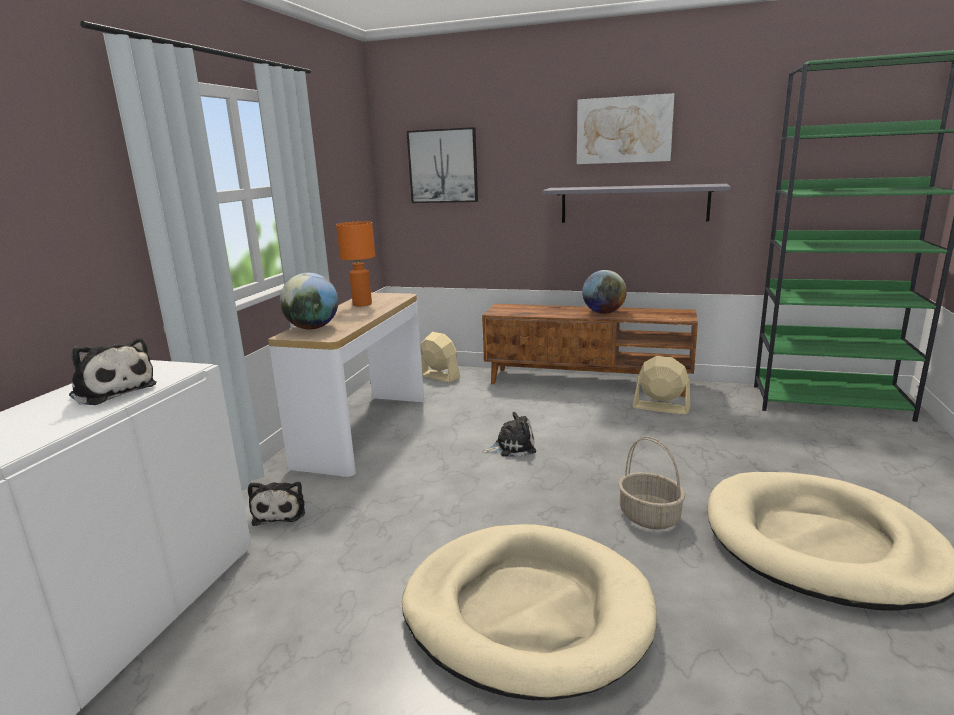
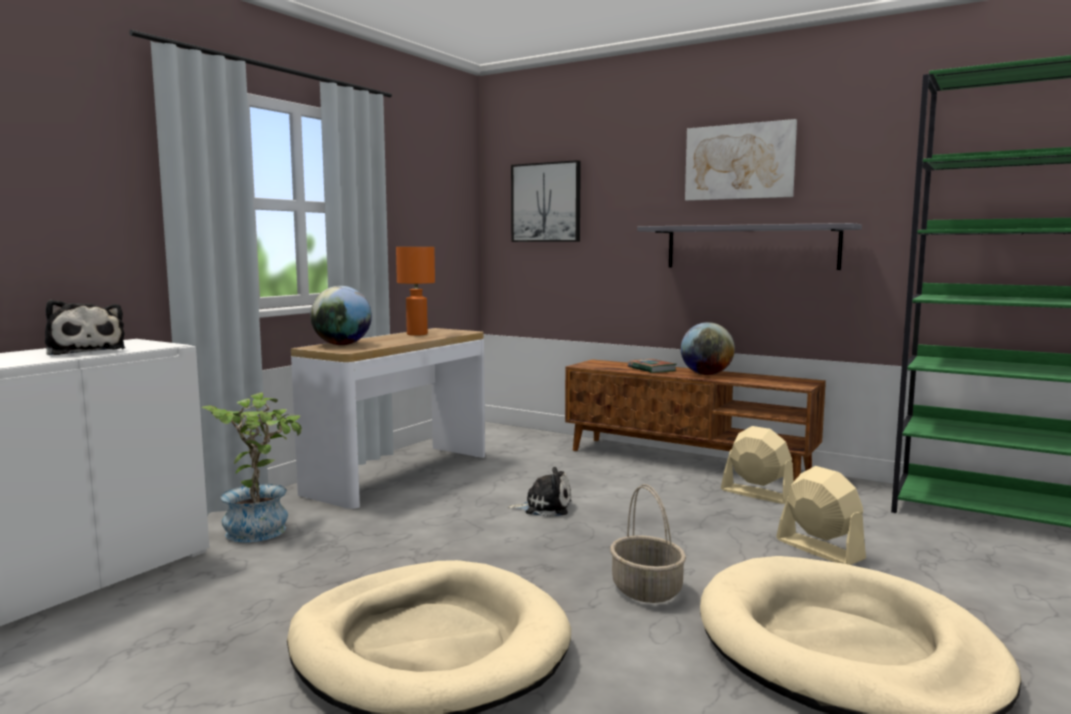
camera: 15 degrees right, 10 degrees down
plush toy [248,482,305,526] -> potted plant [201,392,302,543]
beige fan [420,332,461,383] -> beige fan moved to [776,466,866,565]
none -> book [627,359,677,373]

